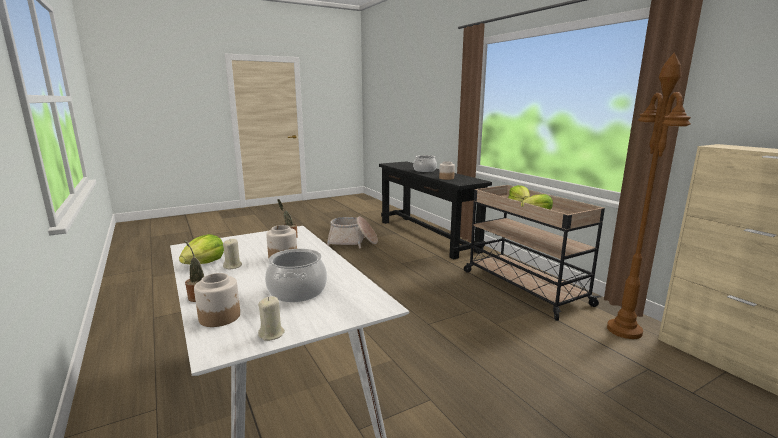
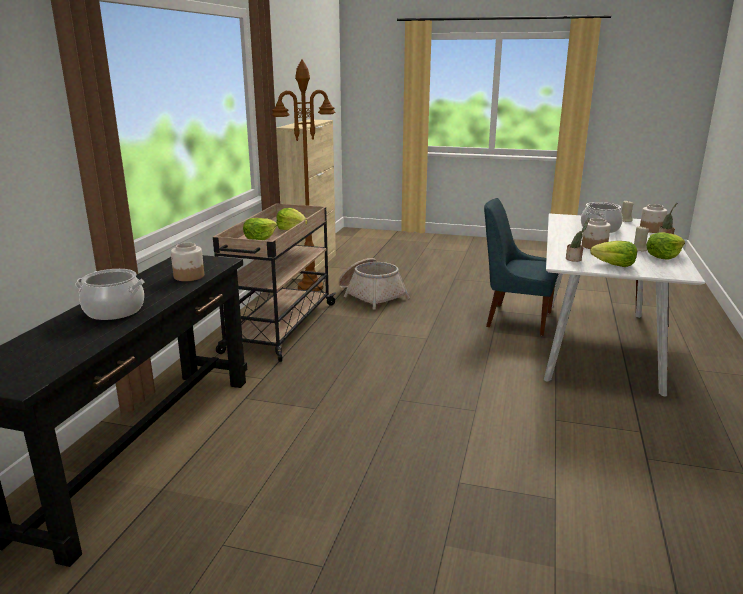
camera: 135 degrees left, 5 degrees up
basket [327,216,378,249] -> basket moved to [338,258,410,310]
none -> blue chair [484,198,559,336]
none -> lettuce [590,241,637,267]

